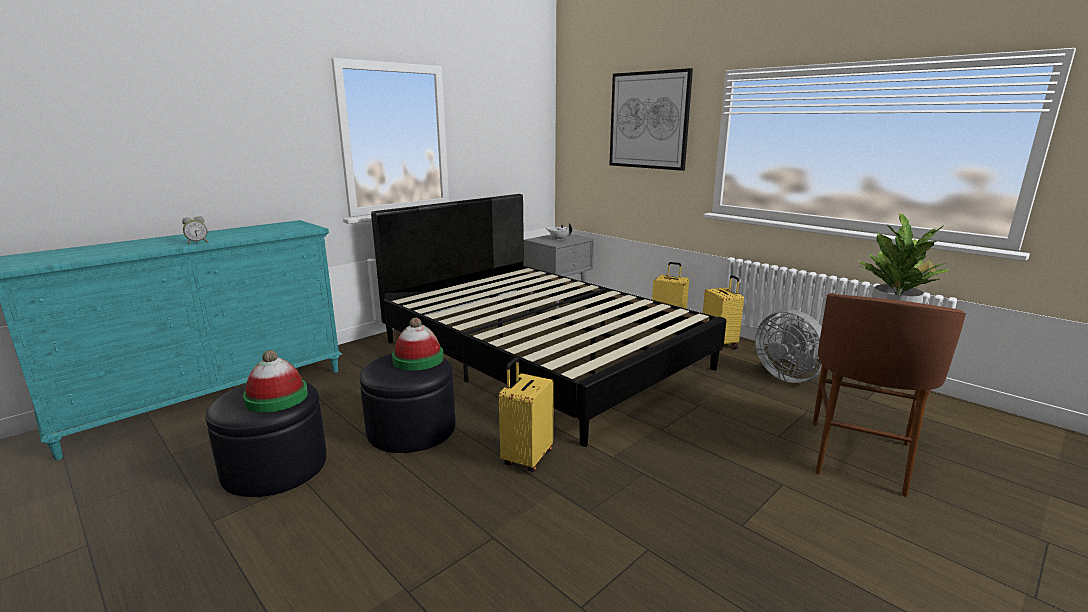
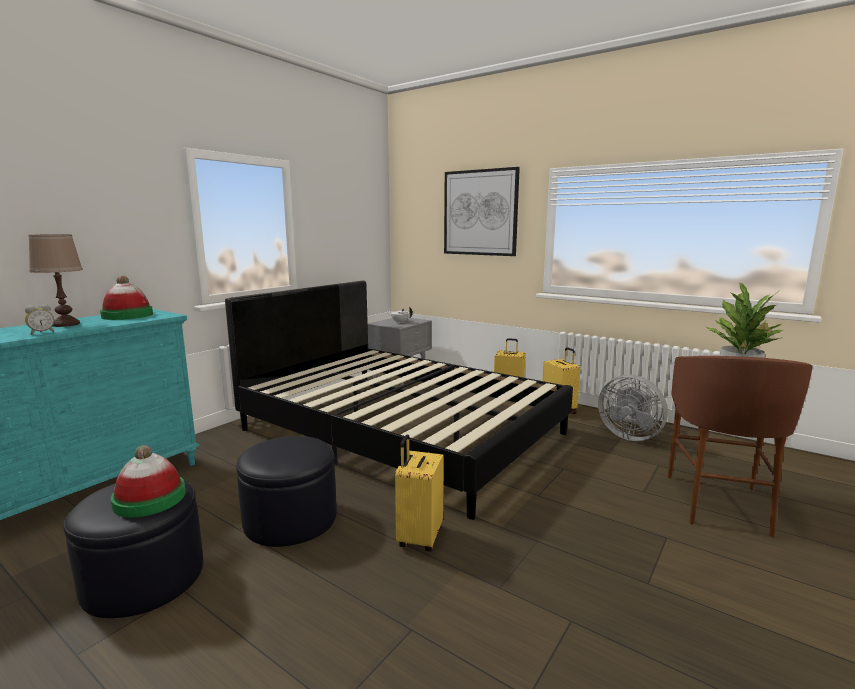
camera: 10 degrees left, 5 degrees down
hat [392,318,444,370] -> hat moved to [100,276,153,320]
none -> brown table lamp [28,234,83,327]

